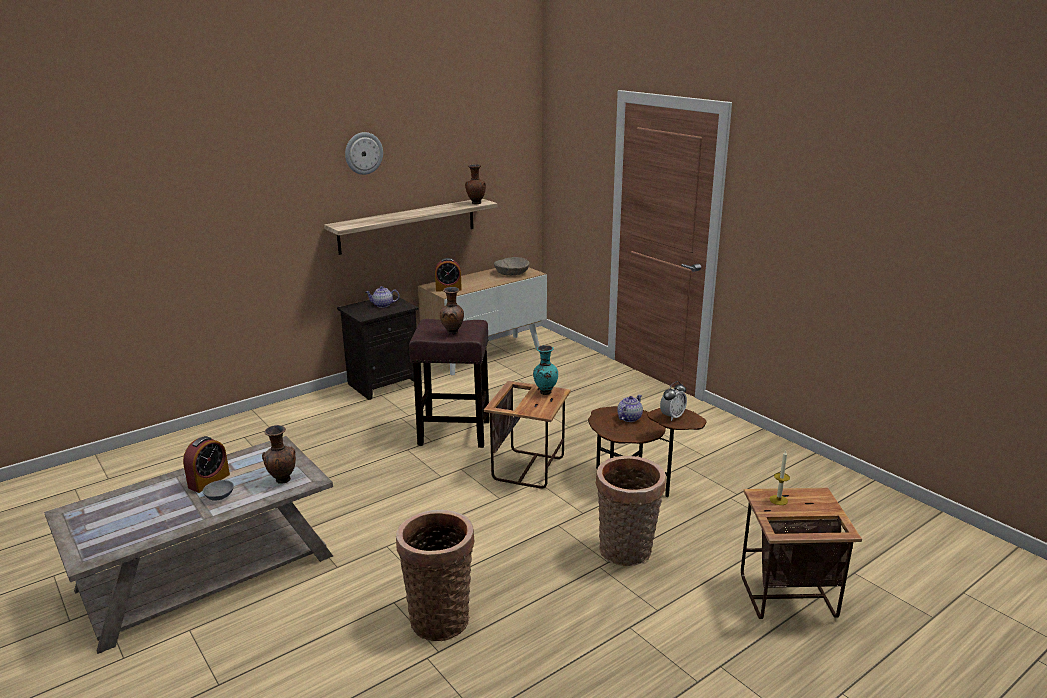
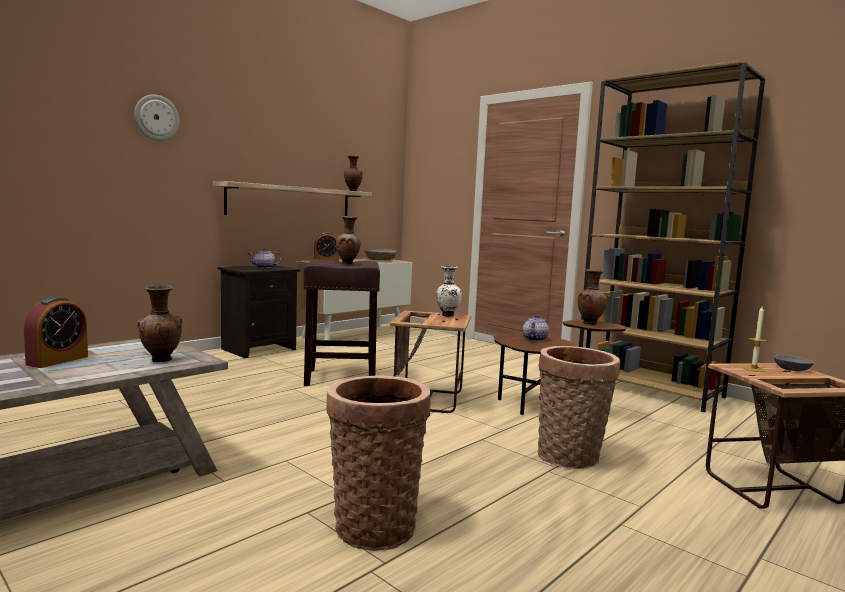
camera: 10 degrees left, 15 degrees down
grey bowl [202,480,234,501] -> grey bowl moved to [774,355,814,371]
wall clock [345,132,383,175] -> wall clock moved to [134,94,179,141]
turquoise vase [533,345,558,395] -> white vase [436,266,462,317]
alarm clock [660,381,687,421] -> brown vase [578,269,607,325]
none -> brown bookcase [579,60,766,412]

